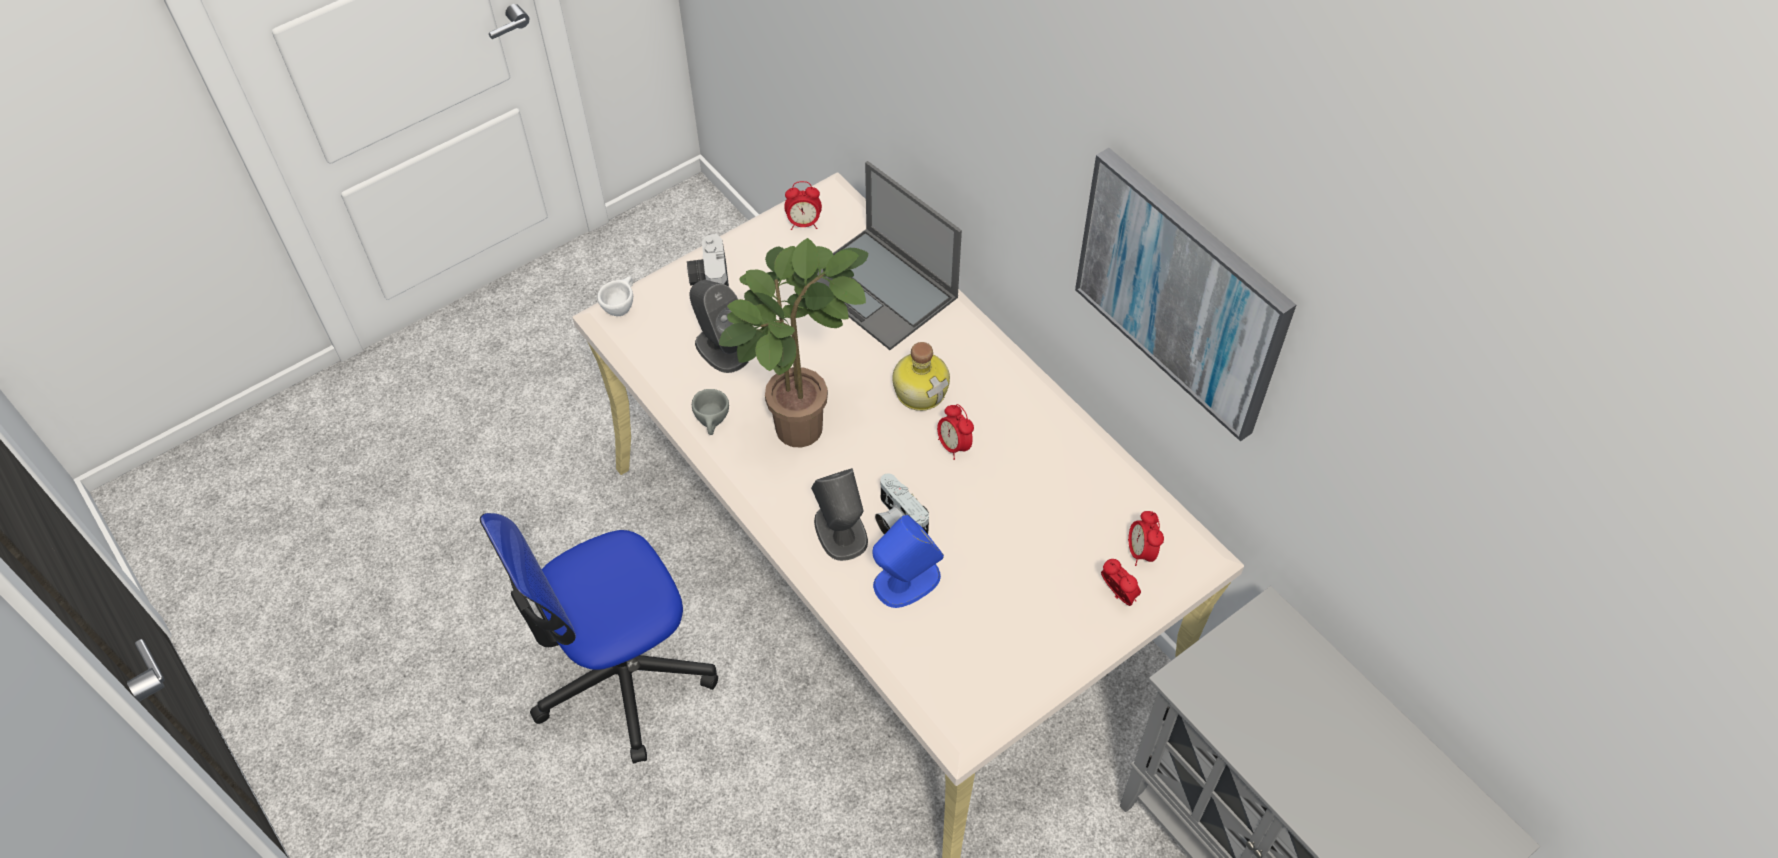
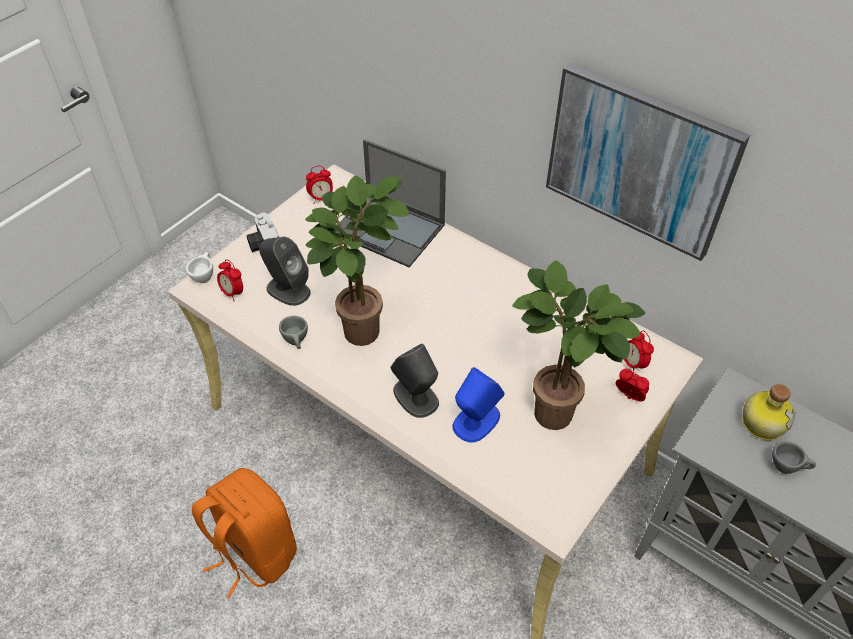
camera: 15 degrees left, 5 degrees down
office chair [480,513,718,763] -> orange backpack [192,468,297,598]
camera [875,473,929,534] -> none
bottle [893,342,950,411] -> bottle moved to [742,384,795,440]
alarm clock [937,404,974,460] -> alarm clock moved to [217,259,243,300]
none -> potted plant [512,260,645,430]
none -> grey cup [772,441,816,474]

